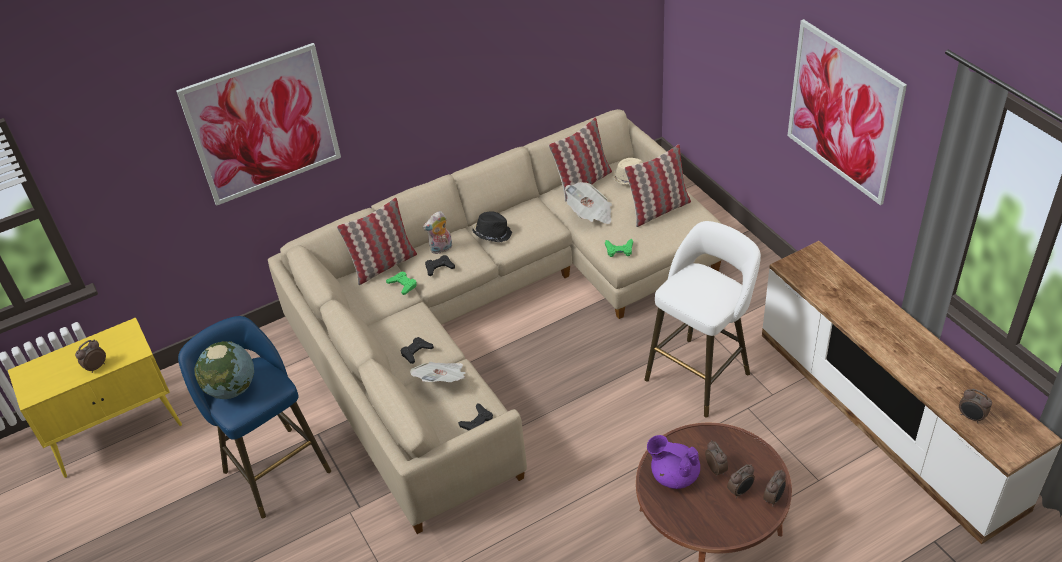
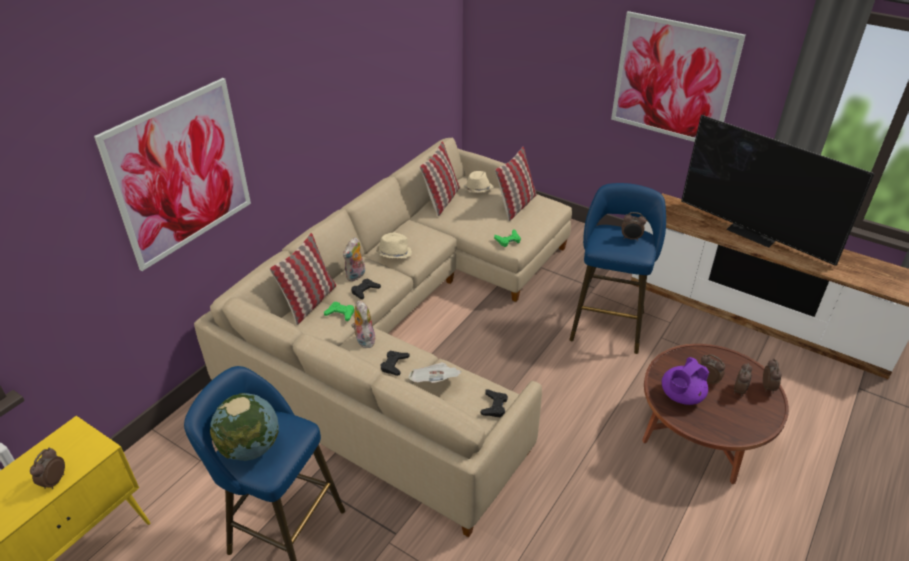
camera: 30 degrees left, 5 degrees down
black hat [472,211,512,242] -> beige hat [376,233,412,258]
newspaper [565,182,612,224] -> none
white stool [644,221,761,418] -> blue stool [569,183,666,354]
purple teapot [647,435,700,489] -> purple teapot turned 45 degrees counterclockwise [662,357,709,405]
alarm clock [959,389,992,423] -> alarm clock moved to [621,212,646,241]
none -> plush toy [351,300,375,348]
none -> television [681,115,874,266]

